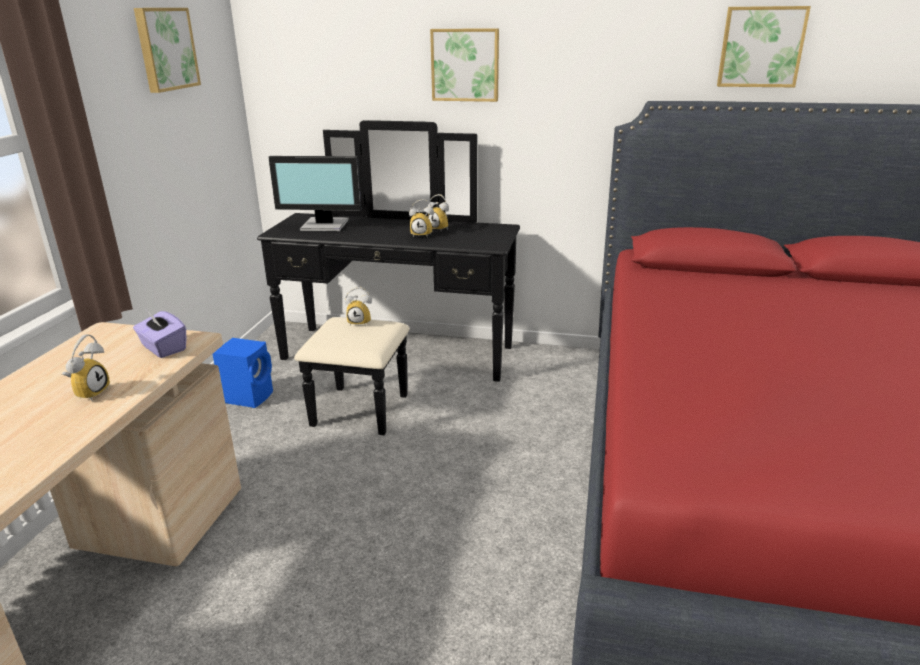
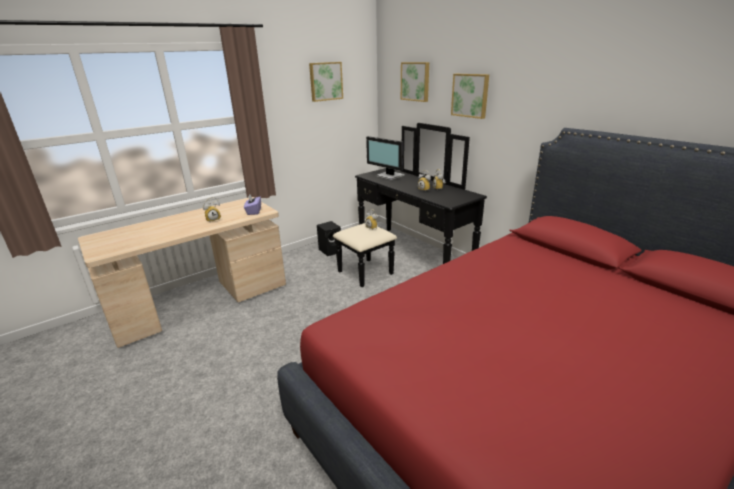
camera: 40 degrees right, 0 degrees up
blue speaker [213,338,273,408] -> black speaker [317,221,342,256]
picture [717,6,811,87] -> picture moved to [401,62,429,102]

